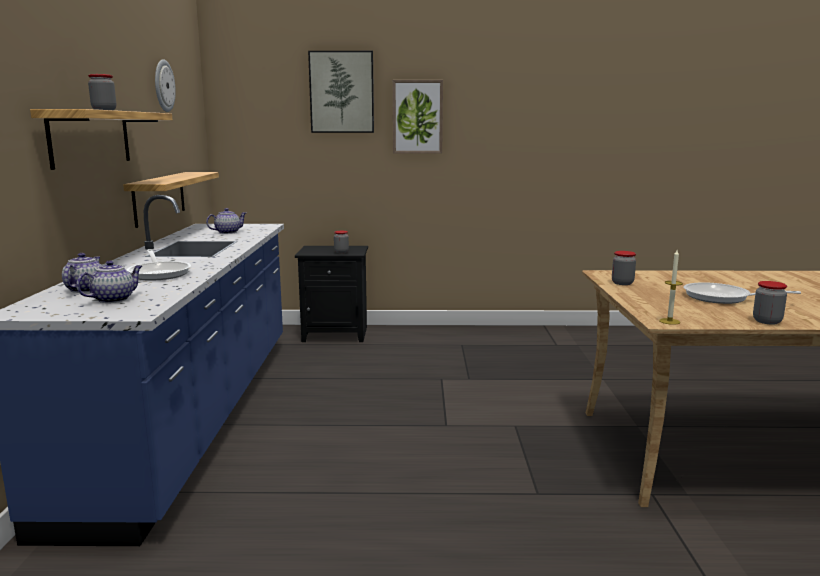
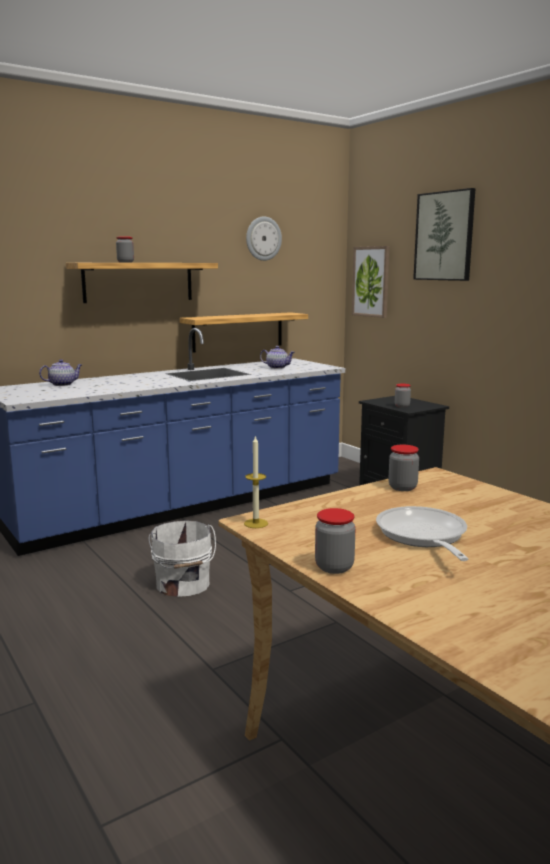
camera: 55 degrees right, 0 degrees up
teapot [76,260,142,303] -> none
frying pan [127,249,191,281] -> none
picture [393,80,443,154] -> picture moved to [352,246,390,318]
none -> white bucket [148,521,216,597]

